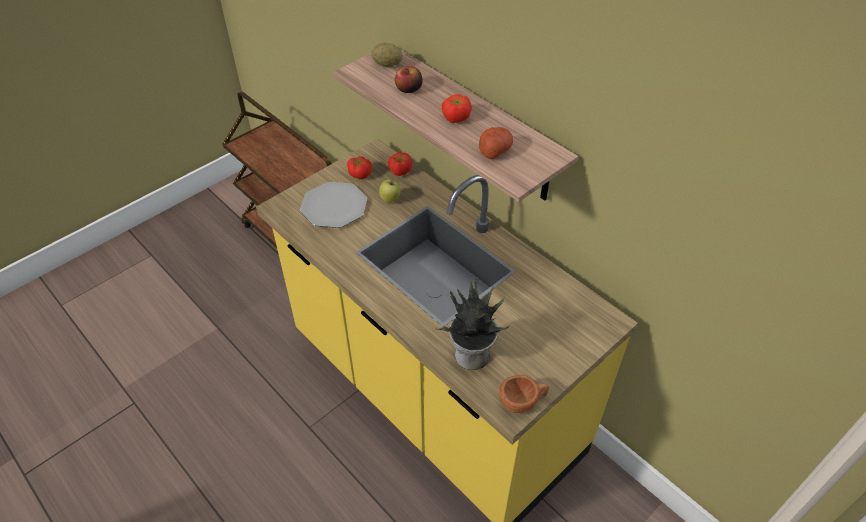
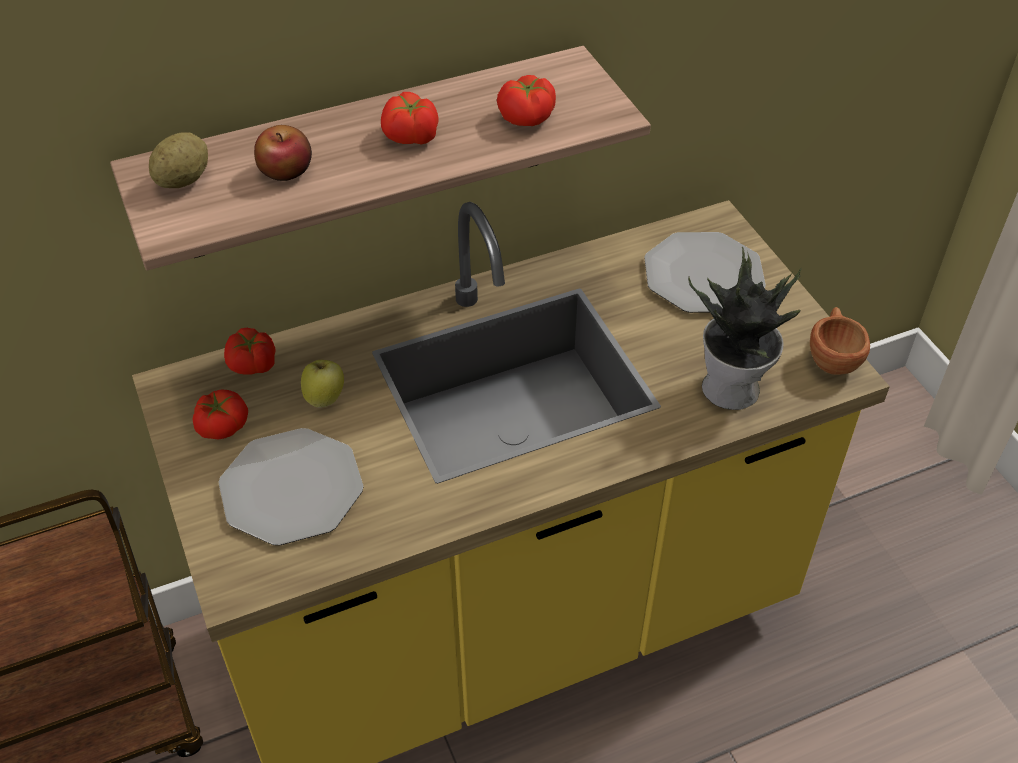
camera: 70 degrees left, 0 degrees up
potato [479,127,513,159] -> tomato [497,75,556,126]
none -> plate [644,232,766,313]

